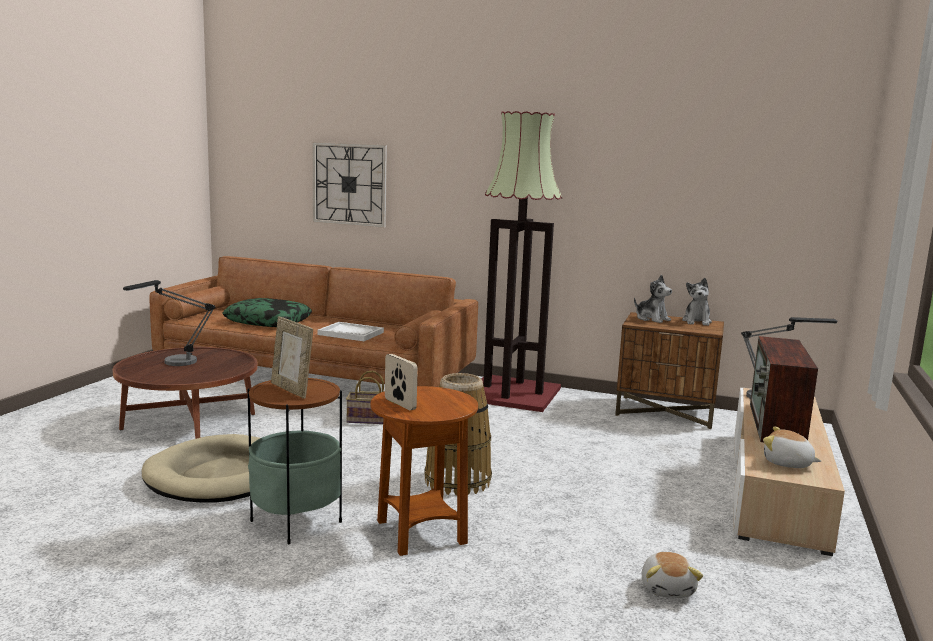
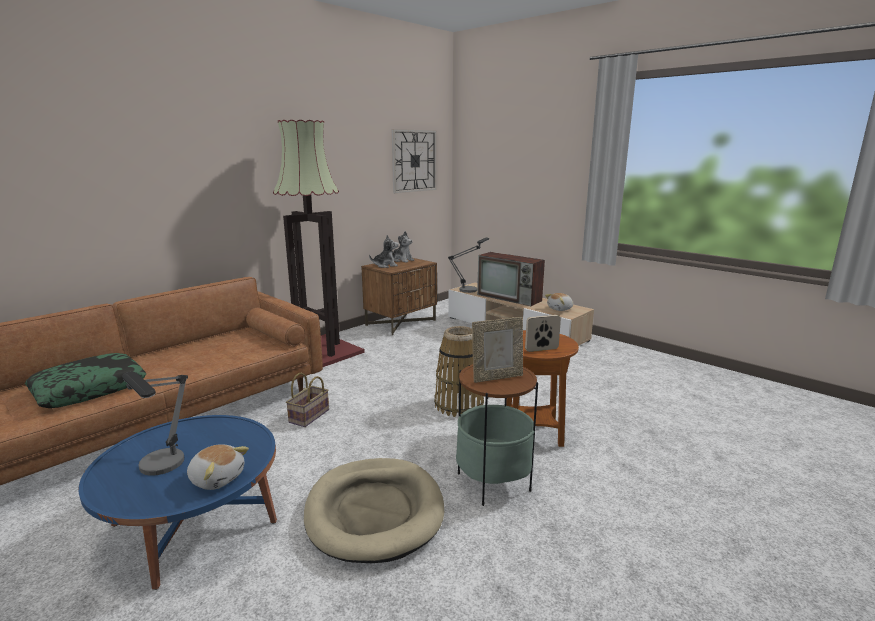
camera: 65 degrees left, 5 degrees up
brown coffee table [113,347,257,439] -> blue coffee table [78,415,277,590]
wall clock [313,142,387,228] -> wall clock moved to [392,129,437,193]
white tray [317,322,384,341] -> none
plush toy [642,552,703,598] -> plush toy moved to [187,444,249,490]

